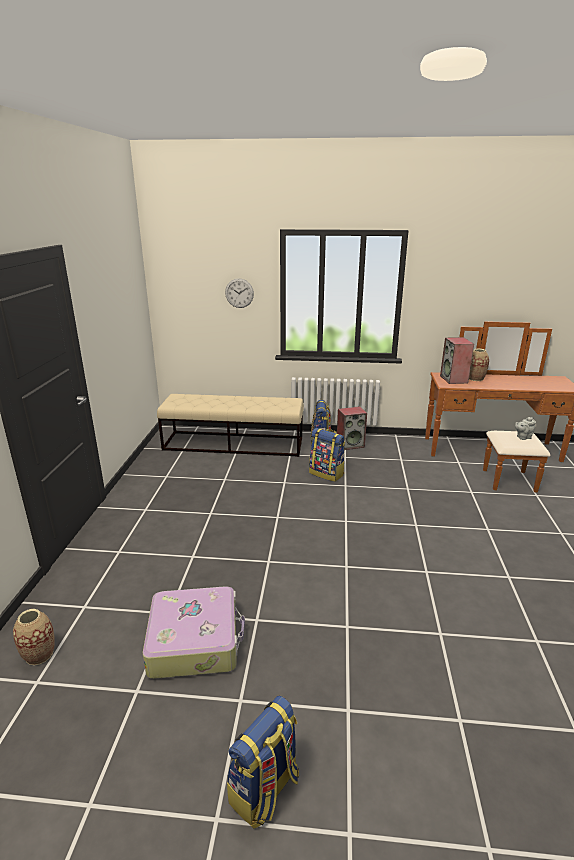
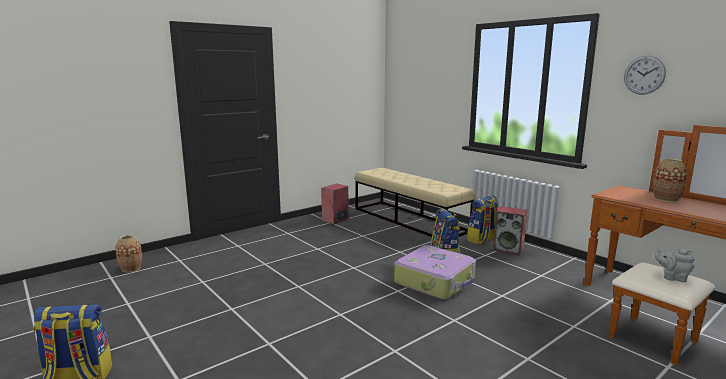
camera: 45 degrees right, 10 degrees down
suitcase [143,587,245,679] -> suitcase moved to [394,245,476,300]
wall clock [225,278,254,308] -> wall clock moved to [624,55,666,95]
speaker [440,337,474,384] -> speaker moved to [321,184,349,224]

